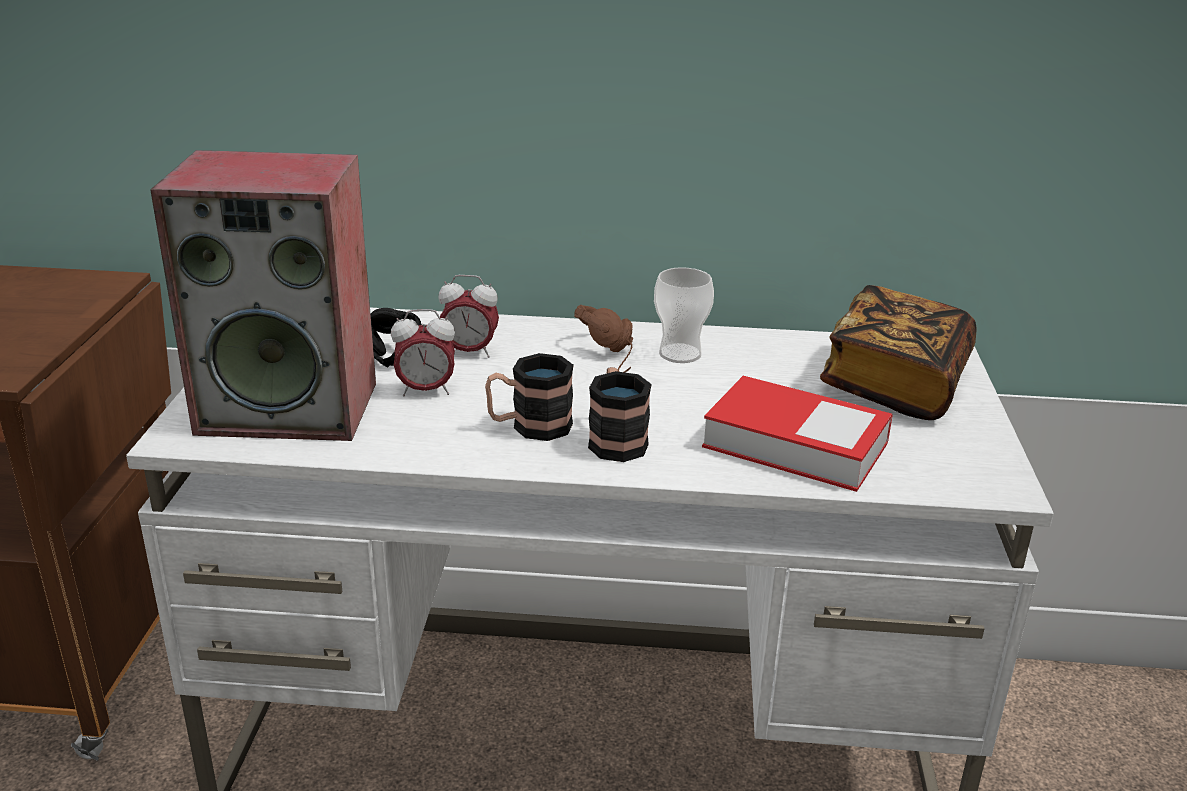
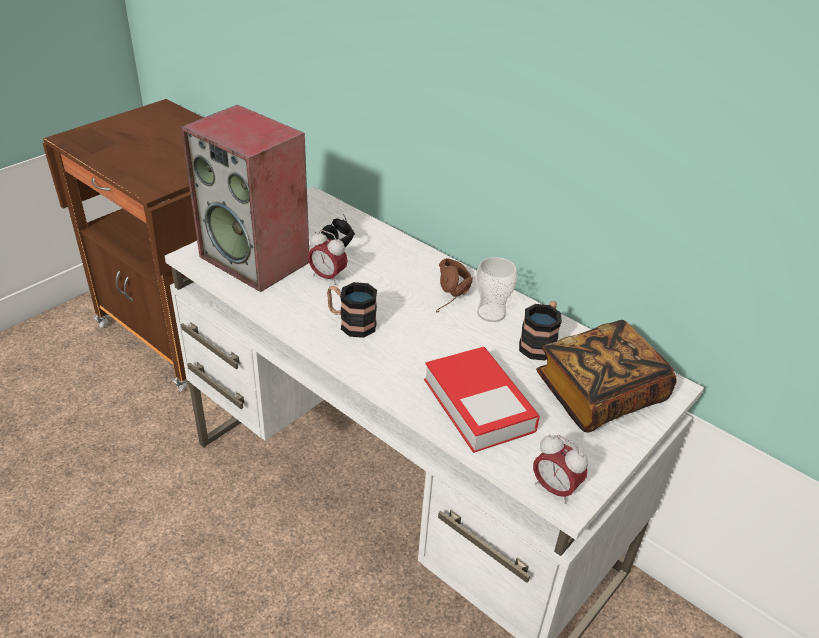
camera: 35 degrees right, 10 degrees up
alarm clock [438,275,499,358] -> alarm clock moved to [533,434,588,504]
mug [588,367,652,462] -> mug moved to [519,301,562,361]

